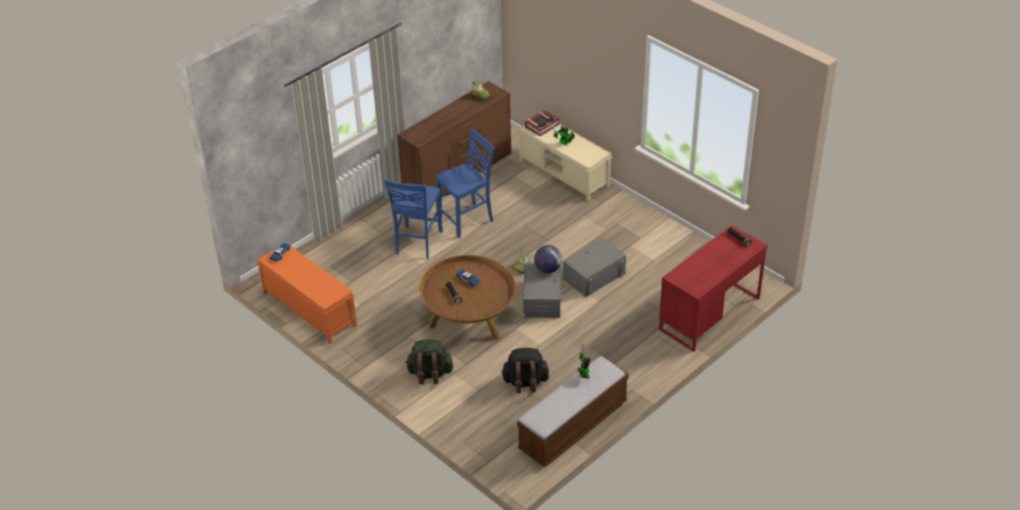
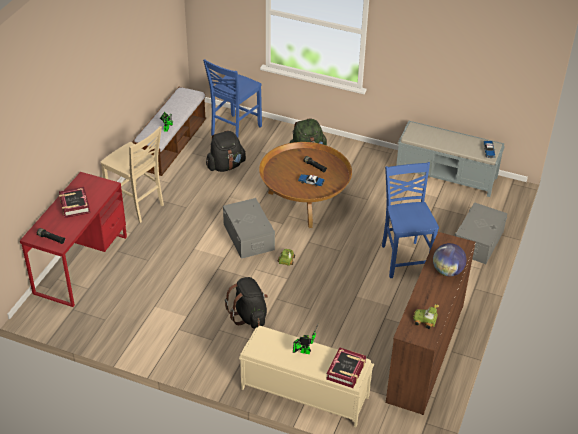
camera: 155 degrees right, 0 degrees up
orange bench [257,243,357,344] -> grey bench [396,121,505,197]
blue chair [436,128,495,238] -> blue chair moved to [203,59,262,138]
globe [534,245,562,273] -> globe moved to [433,243,467,276]
grey storage box [563,238,626,297] -> grey storage box moved to [455,202,508,264]
none -> book [59,187,90,218]
none -> beige chair [101,126,164,223]
none -> black backpack [225,277,268,329]

